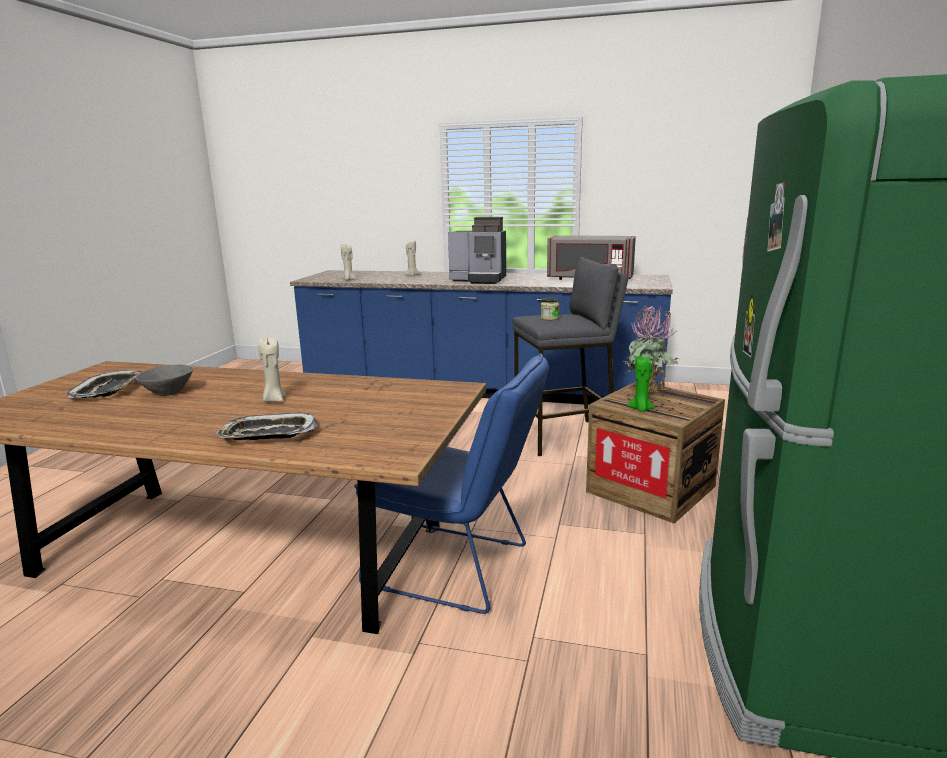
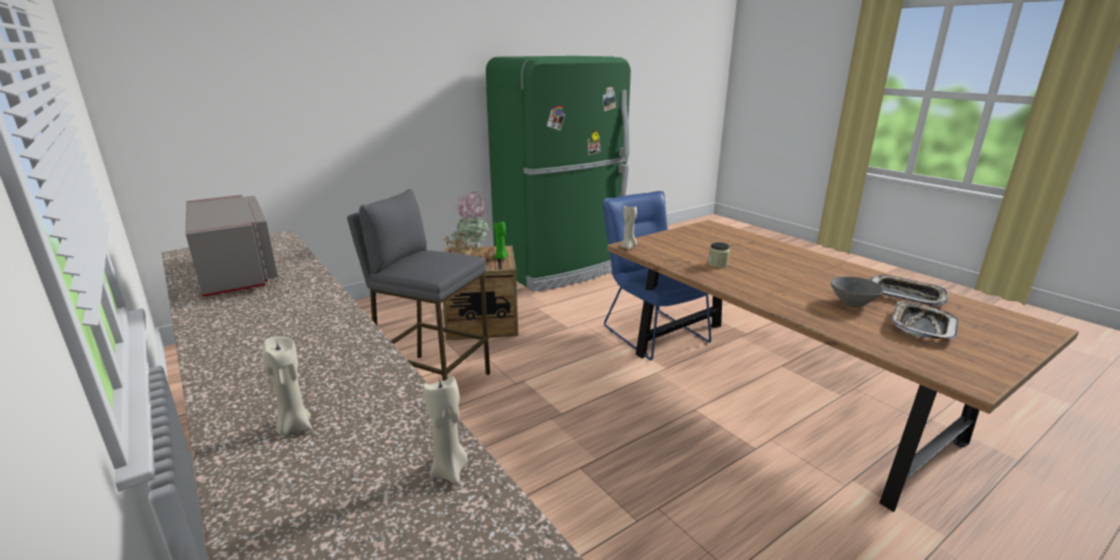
camera: 140 degrees left, 5 degrees up
tray [216,412,317,440] -> tray moved to [870,275,949,306]
beige candle [258,337,286,402] -> beige candle moved to [621,204,637,249]
coffee machine [448,217,506,284] -> none
jar [541,298,559,320] -> jar moved to [708,242,730,268]

